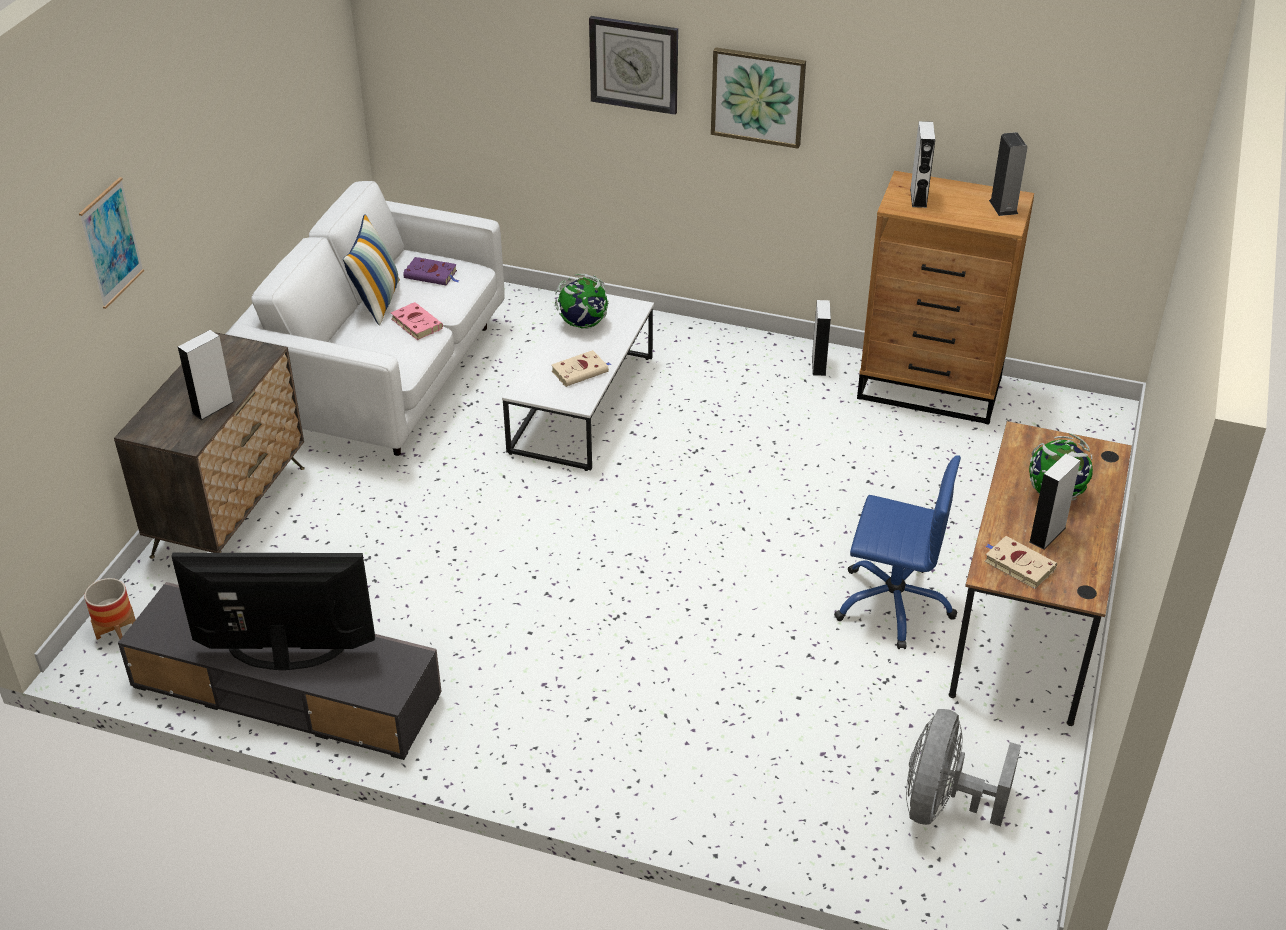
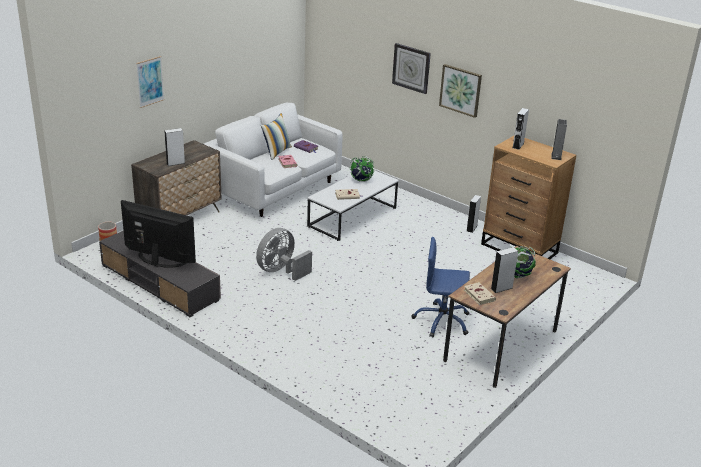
camera: 20 degrees right, 10 degrees down
blue office chair [834,455,961,649] -> blue office chair turned 150 degrees clockwise [411,237,470,337]
grey fan [906,709,1021,826] -> grey fan moved to [256,228,312,281]

